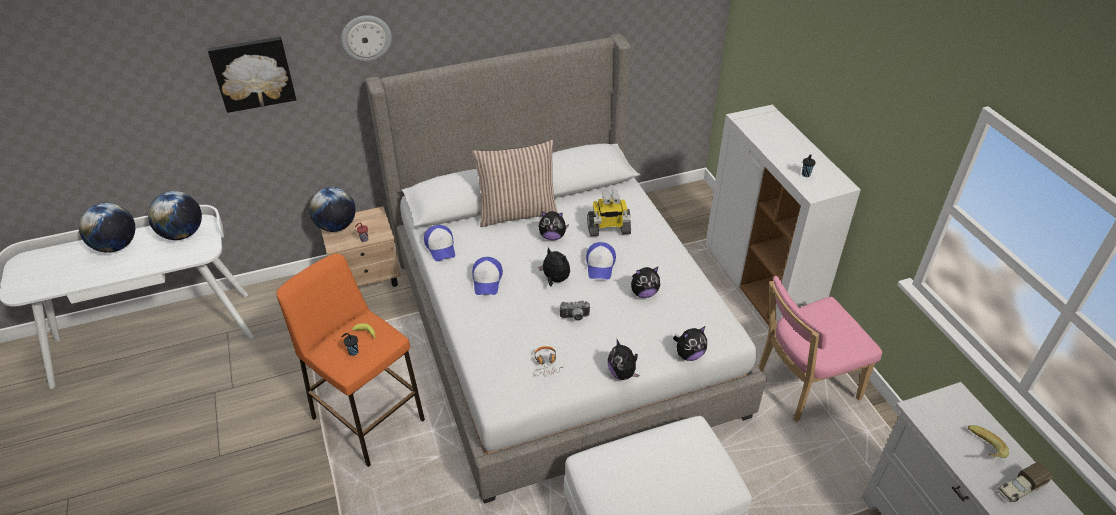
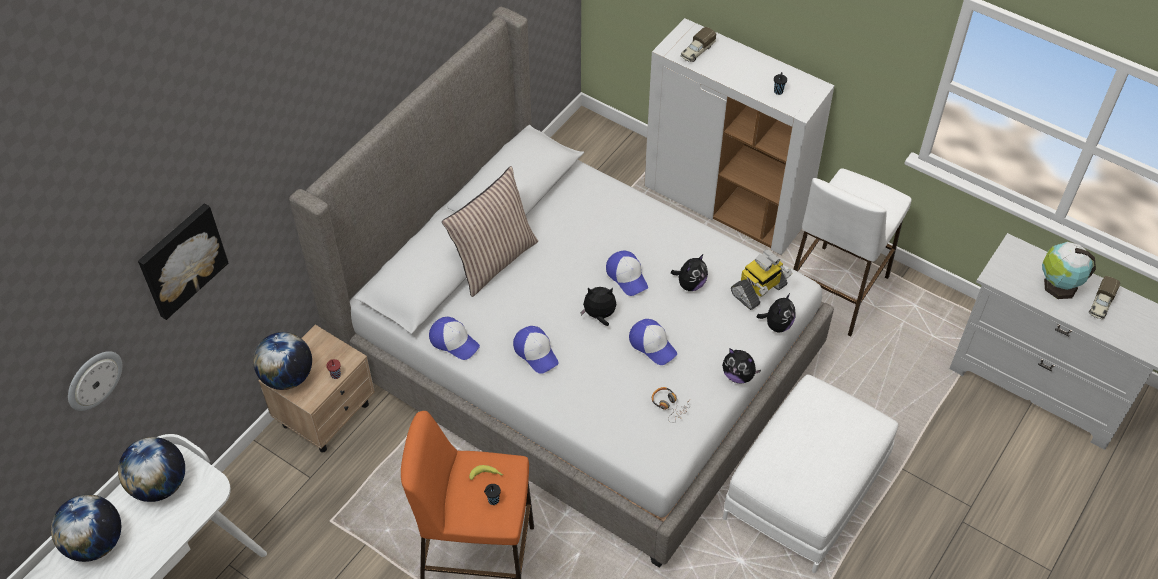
camera: 35 degrees left, 10 degrees up
wall clock [341,15,392,62] -> wall clock moved to [68,351,122,411]
plush toy [539,211,569,240] -> none
camera [560,301,590,321] -> cap [629,319,677,365]
toy robot [587,190,631,236] -> toy robot moved to [731,249,792,310]
pink chair [758,276,882,422] -> white stool [793,168,912,337]
banana [968,425,1009,458] -> globe [1042,242,1096,299]
none -> toy truck [680,27,716,62]

